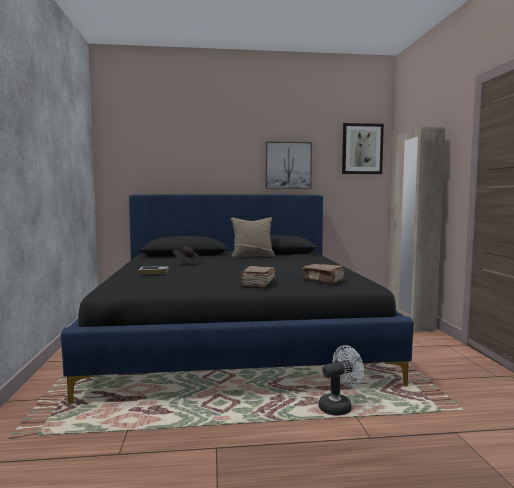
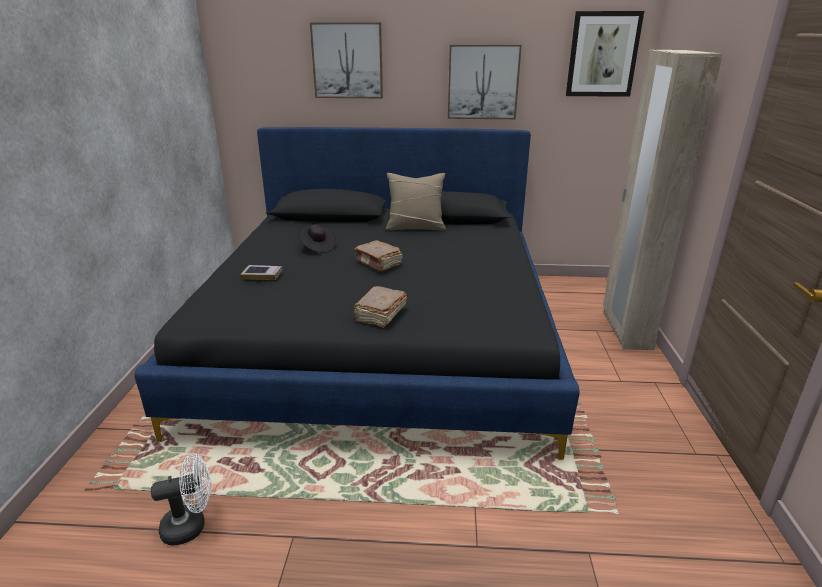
camera: 10 degrees right, 20 degrees up
brown book [301,264,344,284] -> brown book moved to [354,240,402,271]
white fan [319,345,364,415] -> white fan moved to [151,454,211,546]
none -> picture [310,23,383,98]

